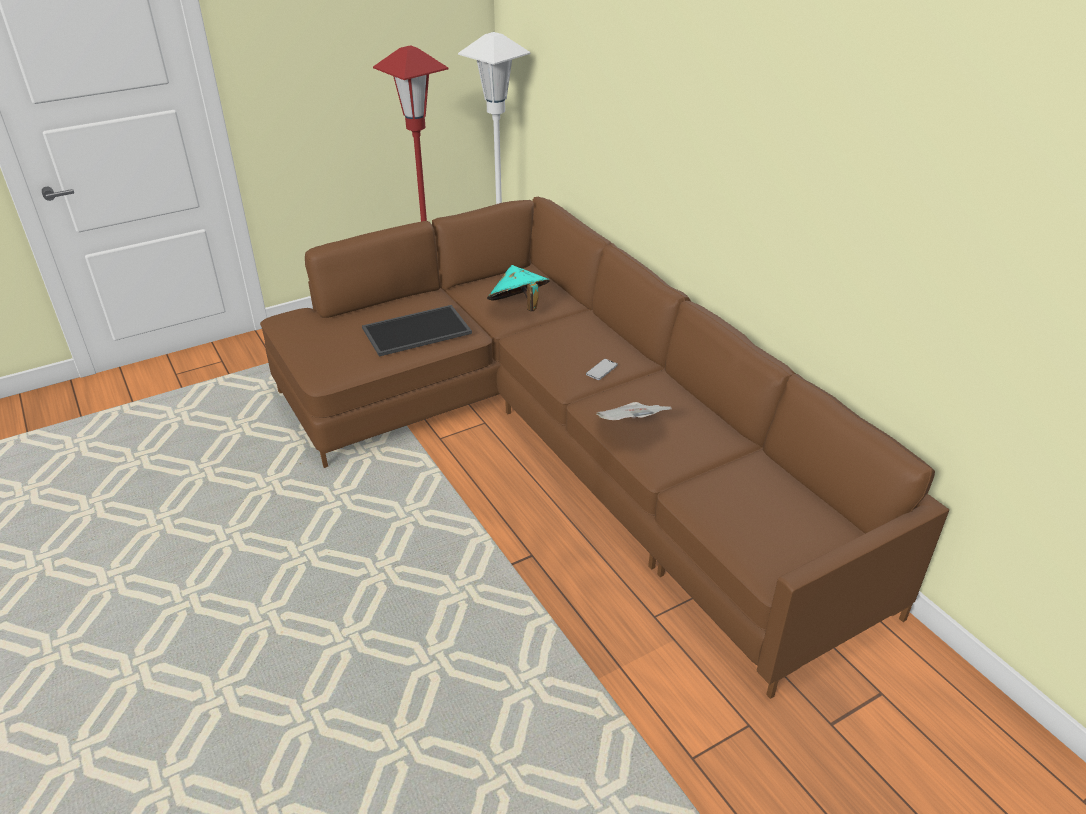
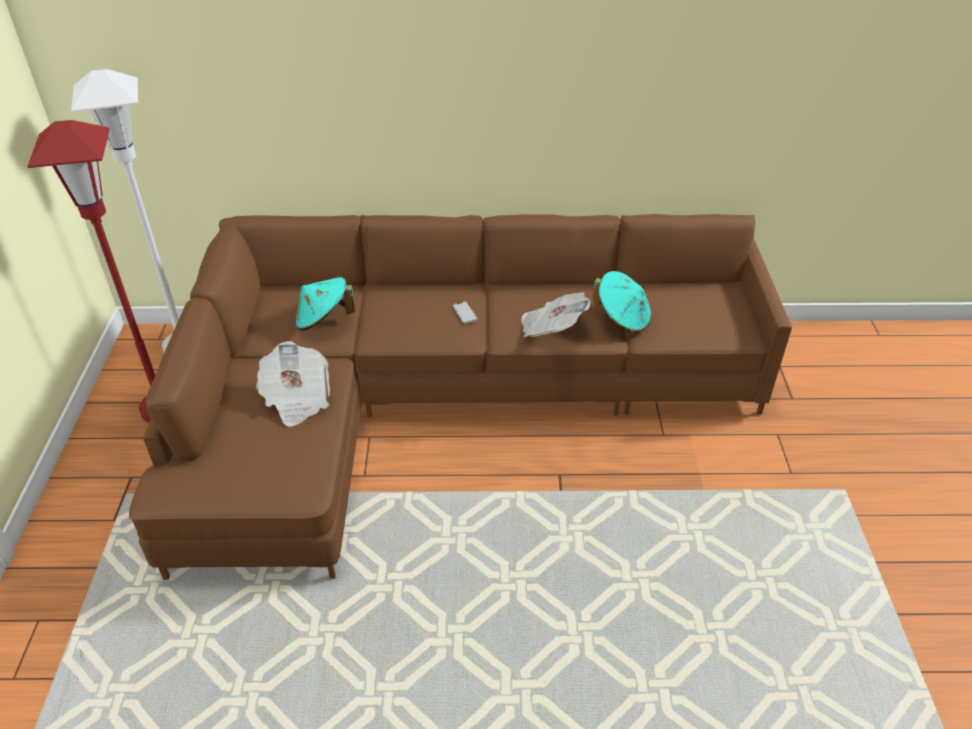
camera: 60 degrees left, 5 degrees up
tray [362,305,472,357] -> newspaper [256,341,330,427]
none -> turquoise hat [593,271,651,333]

